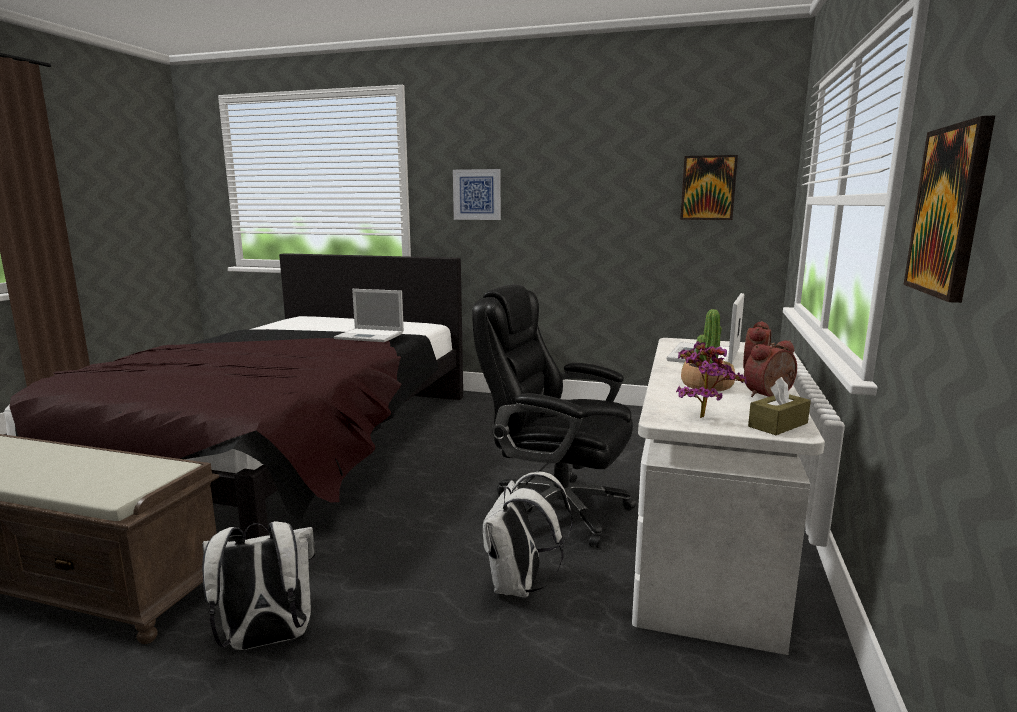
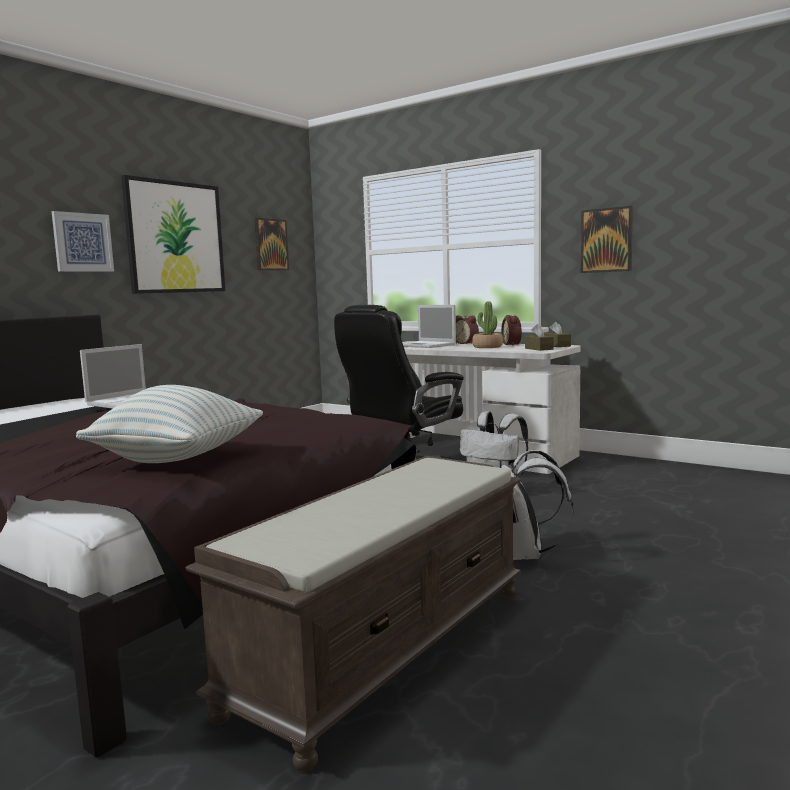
camera: 70 degrees left, 5 degrees down
potted plant [676,341,747,418] -> brown tissue box [525,324,554,351]
none -> pillow [76,385,263,463]
none -> picture [121,175,225,294]

